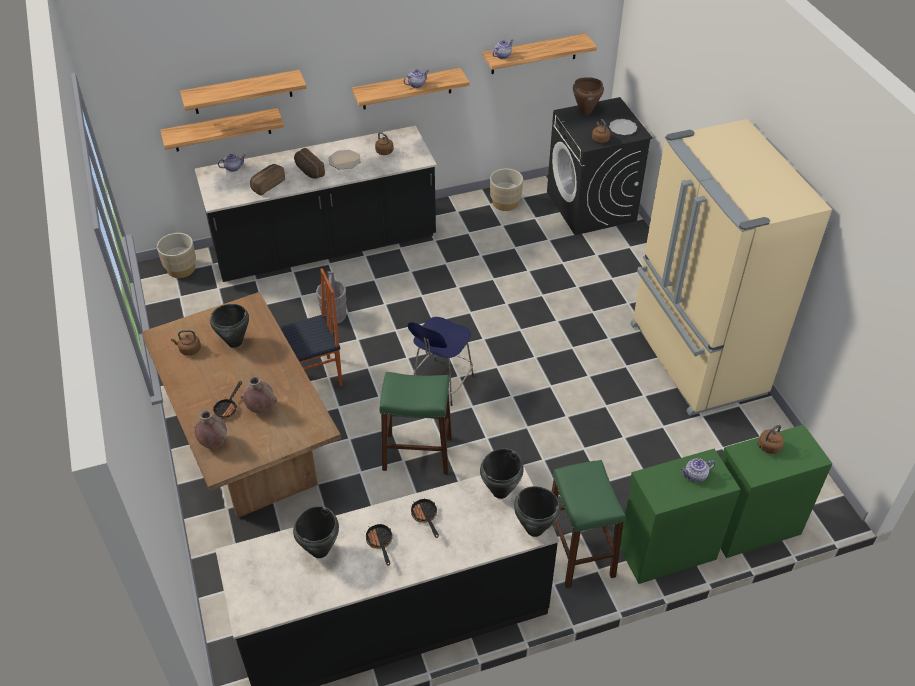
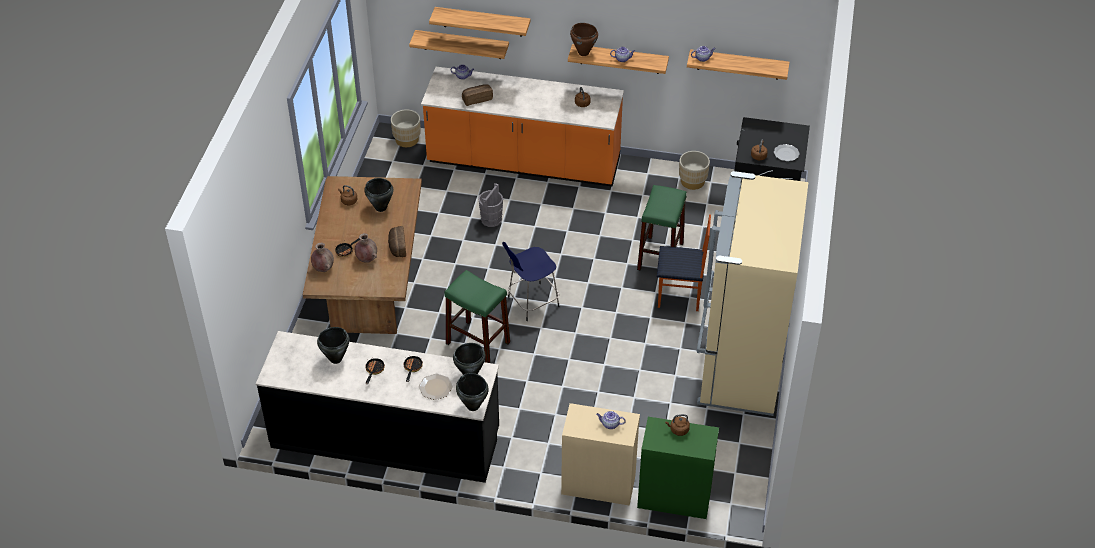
camera: 30 degrees right, 0 degrees up
black counter [195,126,437,282] -> orange counter [421,67,624,187]
chair [280,268,343,387] -> chair moved to [657,214,711,311]
bread [294,148,325,179] -> bread moved to [388,226,406,257]
plate [328,150,361,169] -> plate moved to [419,374,453,400]
green stool [551,460,626,588] -> green stool moved to [637,185,687,271]
brown cooking pot [573,77,604,115] -> brown cooking pot moved to [570,23,598,56]
green cabinet [620,449,741,584] -> beige cabinet [561,403,640,506]

